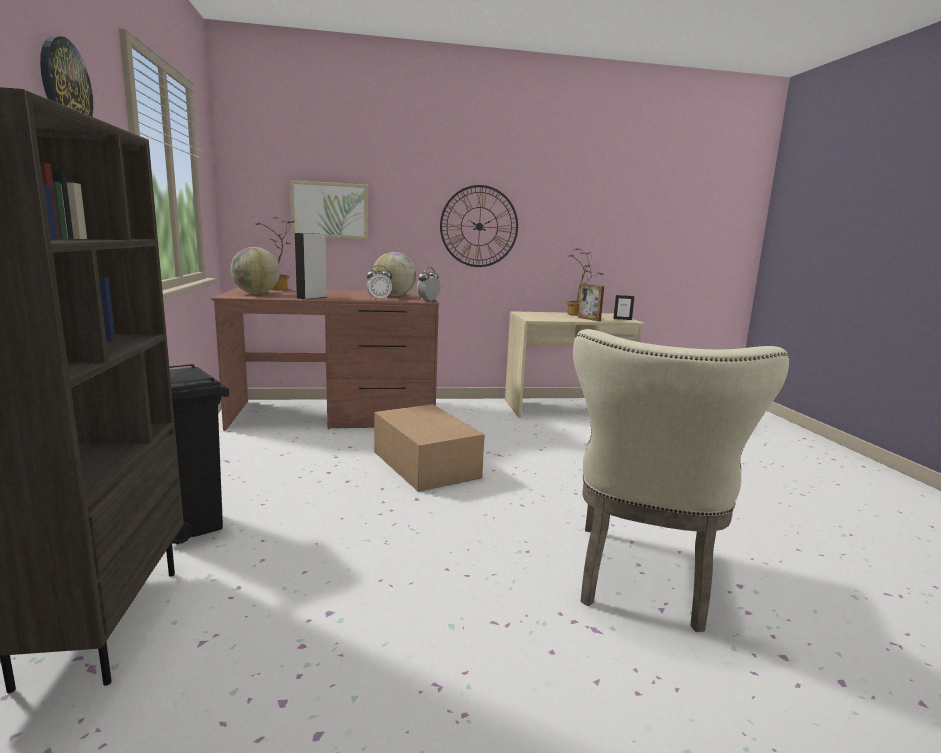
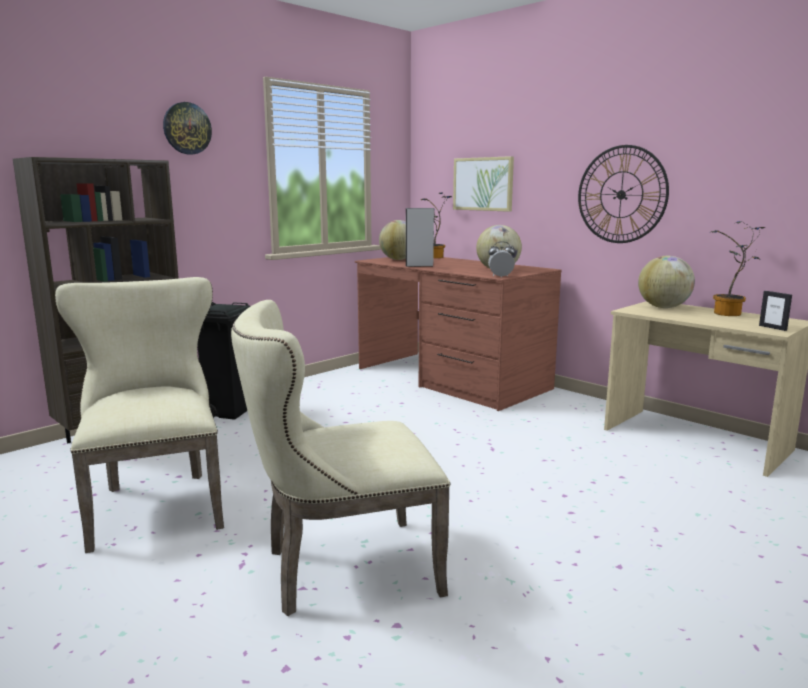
camera: 55 degrees right, 0 degrees up
alarm clock [367,265,392,300] -> none
cardboard box [374,404,485,492] -> none
picture frame [578,284,604,321] -> none
none -> beige chair [55,277,224,553]
none -> globe [638,256,695,308]

